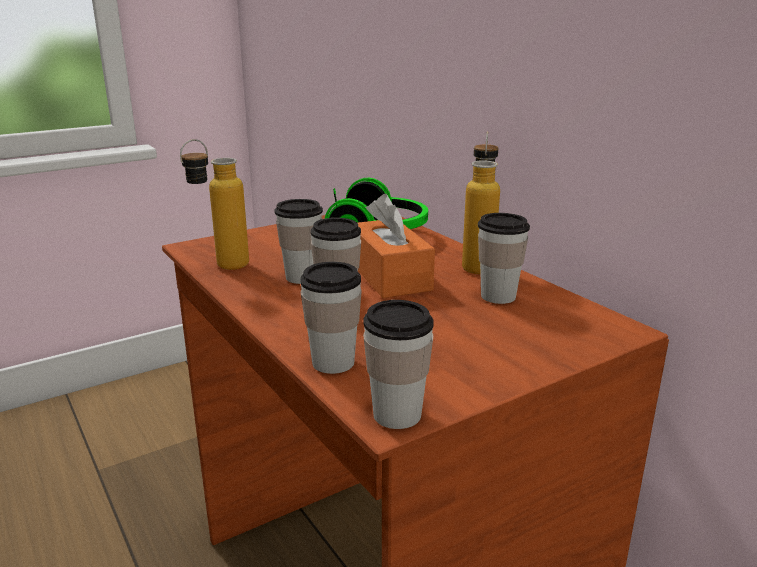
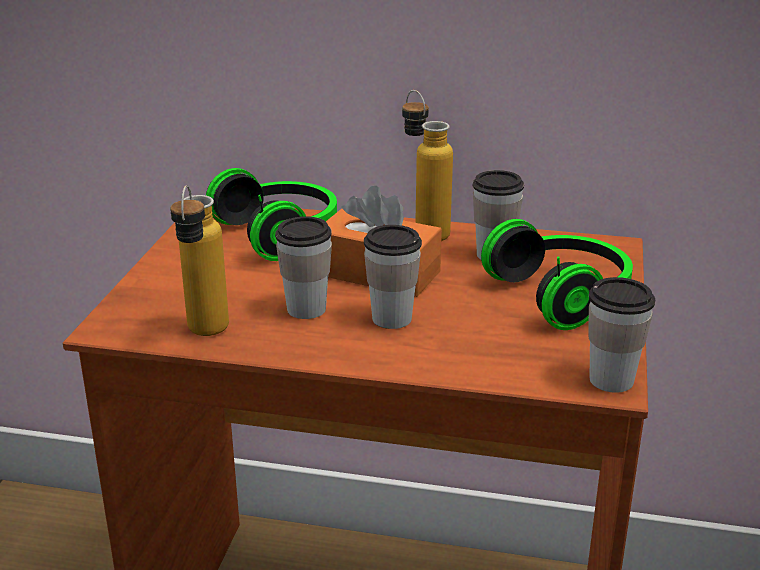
camera: 45 degrees left, 5 degrees up
cup [300,262,362,374] -> none
none -> headphones [481,219,633,330]

